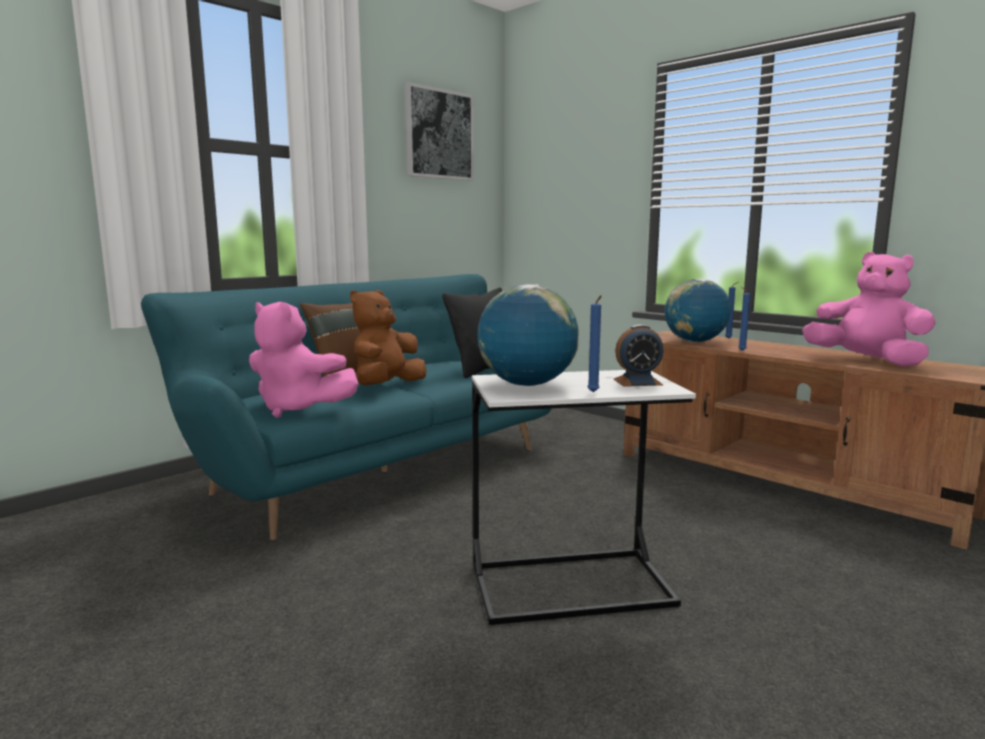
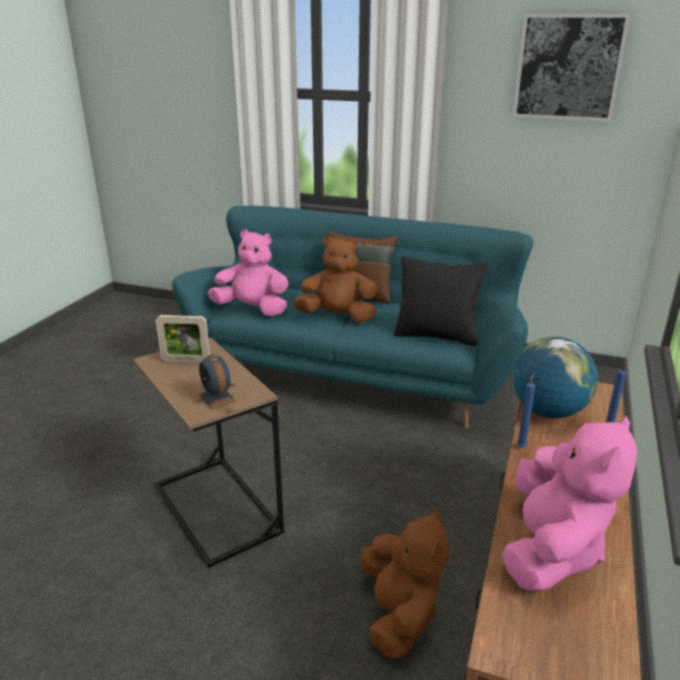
camera: 65 degrees right, 15 degrees up
pink plush toy [249,302,358,418] -> pink plush toy turned 105 degrees clockwise [208,229,289,316]
white side table [472,370,696,625] -> brown side table [133,338,284,568]
globe [477,284,579,386] -> picture frame [156,315,210,362]
blue candle [587,295,602,392] -> none
none -> brown plush toy [360,508,449,659]

